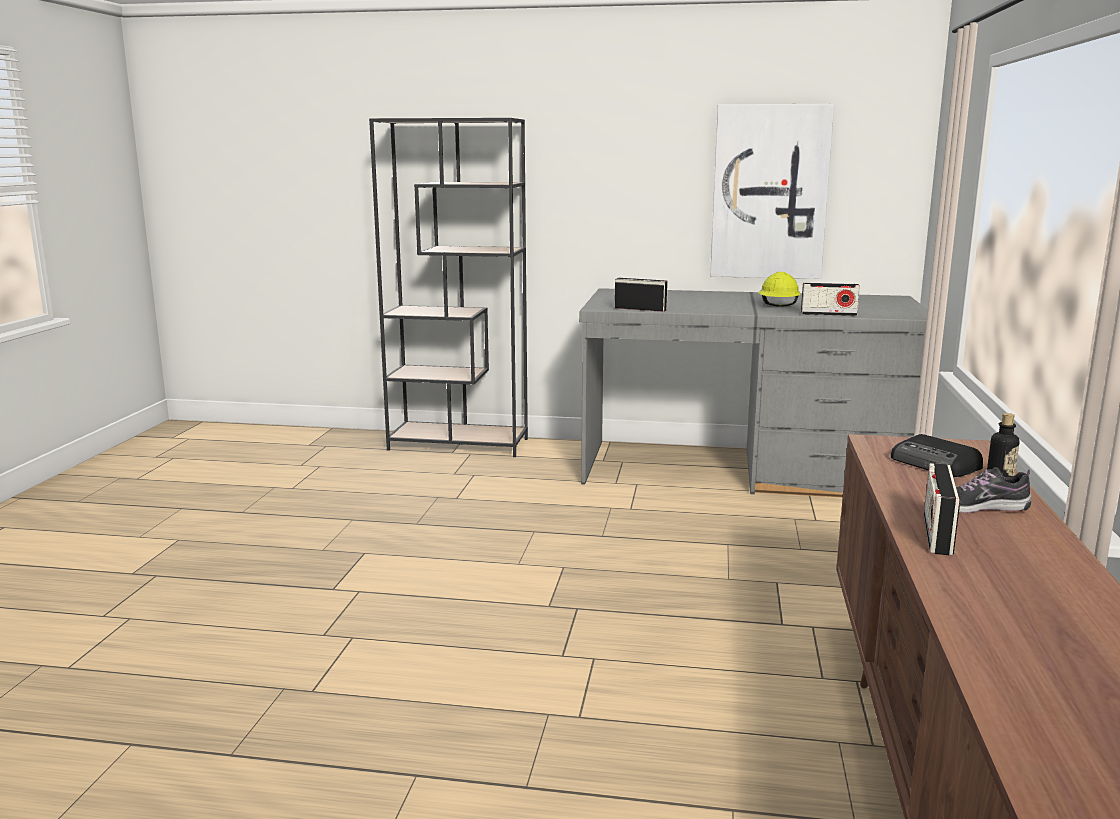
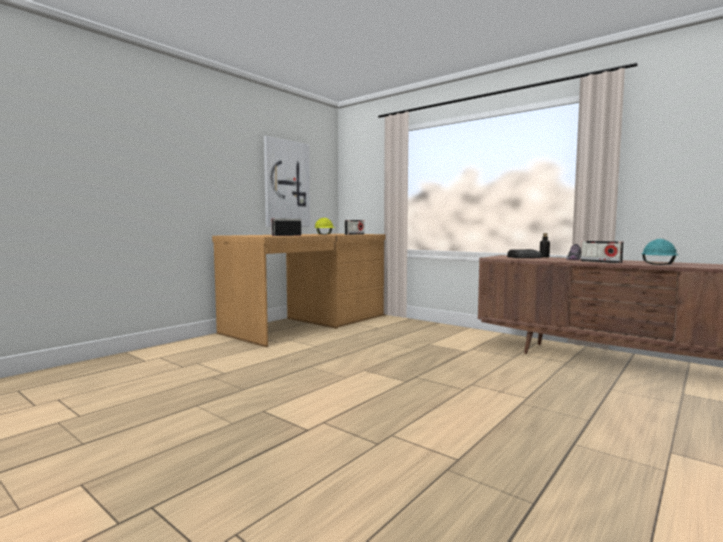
camera: 60 degrees left, 10 degrees down
bookcase [369,118,528,457] -> none
grey desk [579,288,928,498] -> brown desk [212,234,386,347]
none -> turquoise hard hat [642,239,678,265]

